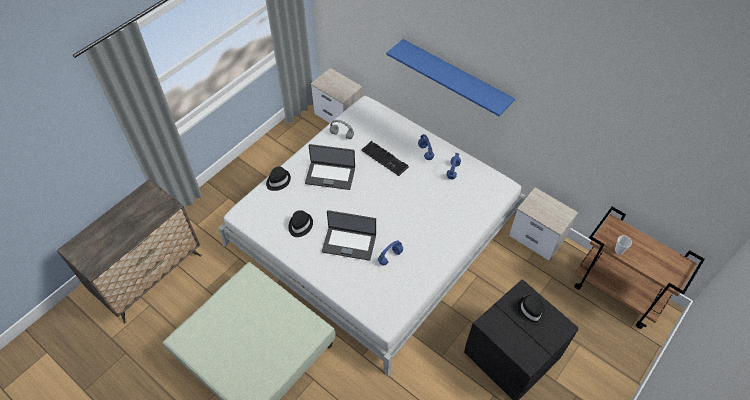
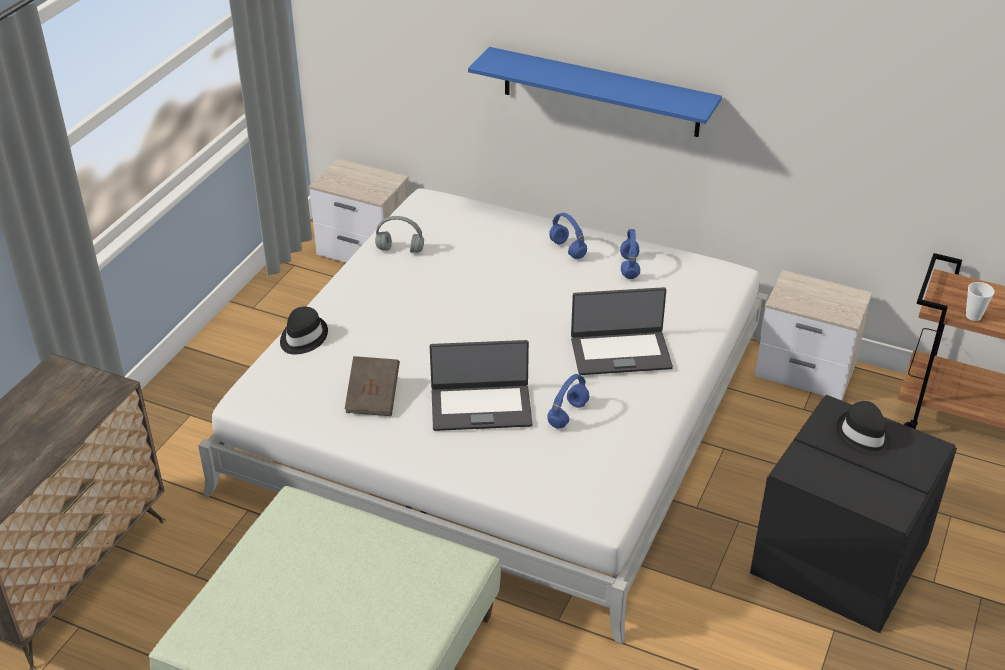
camera: 15 degrees left, 15 degrees down
black hat [288,210,313,237] -> brown book [345,356,400,416]
laptop [305,144,355,190] -> laptop moved to [571,287,673,375]
keyboard [362,141,409,176] -> none

